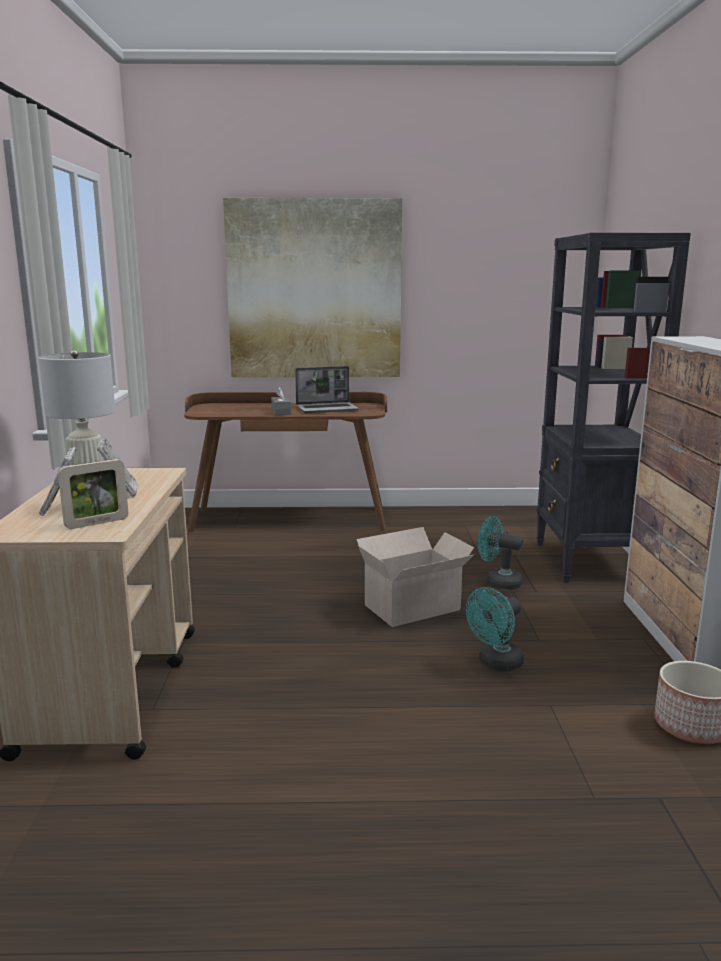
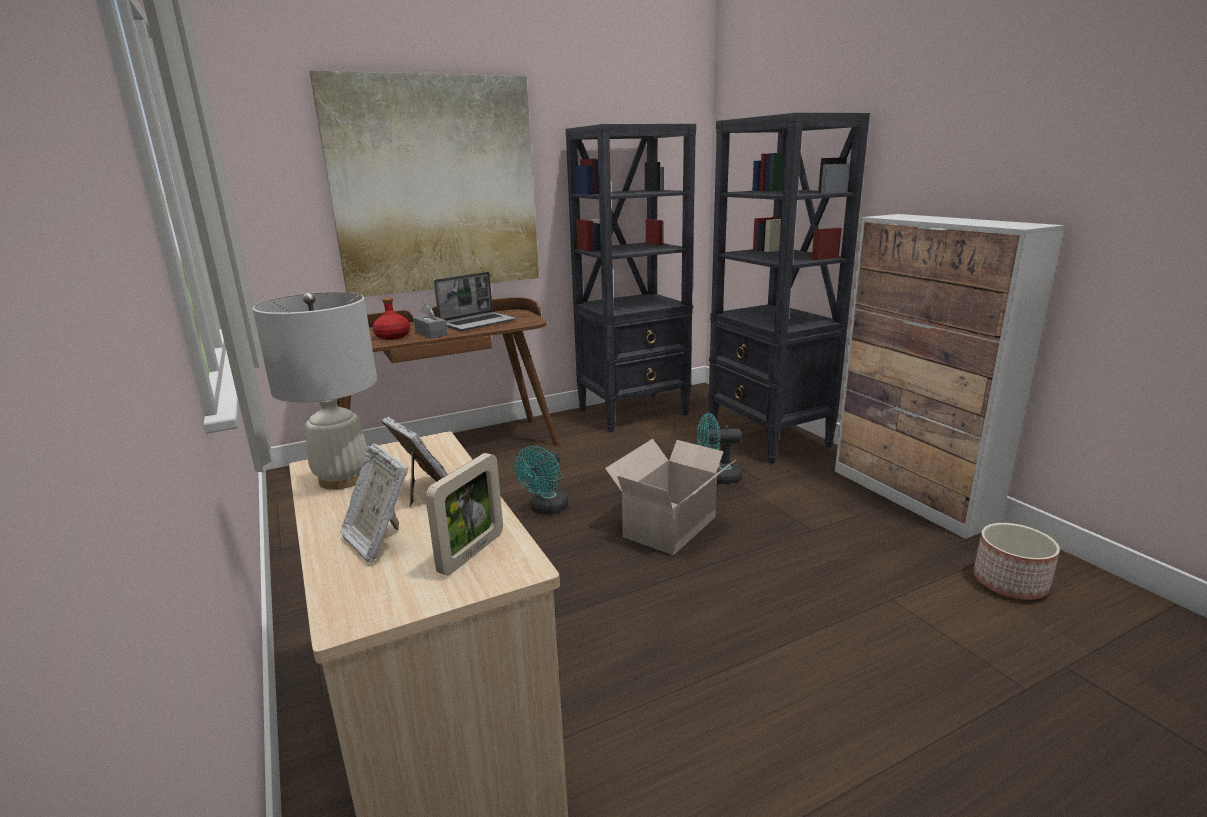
camera: 25 degrees left, 5 degrees up
turquoise fan [466,587,524,671] -> turquoise fan moved to [514,446,568,515]
none -> red bottle [373,297,410,340]
none -> black bookcase [566,124,696,432]

